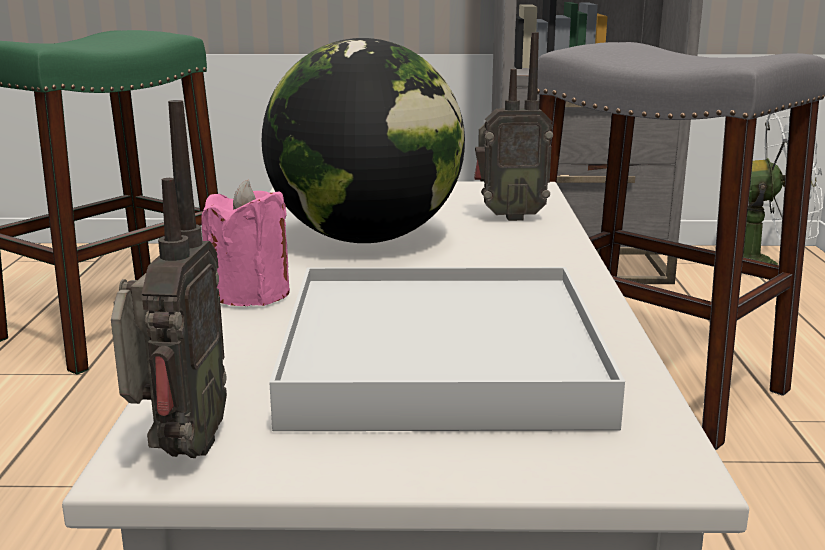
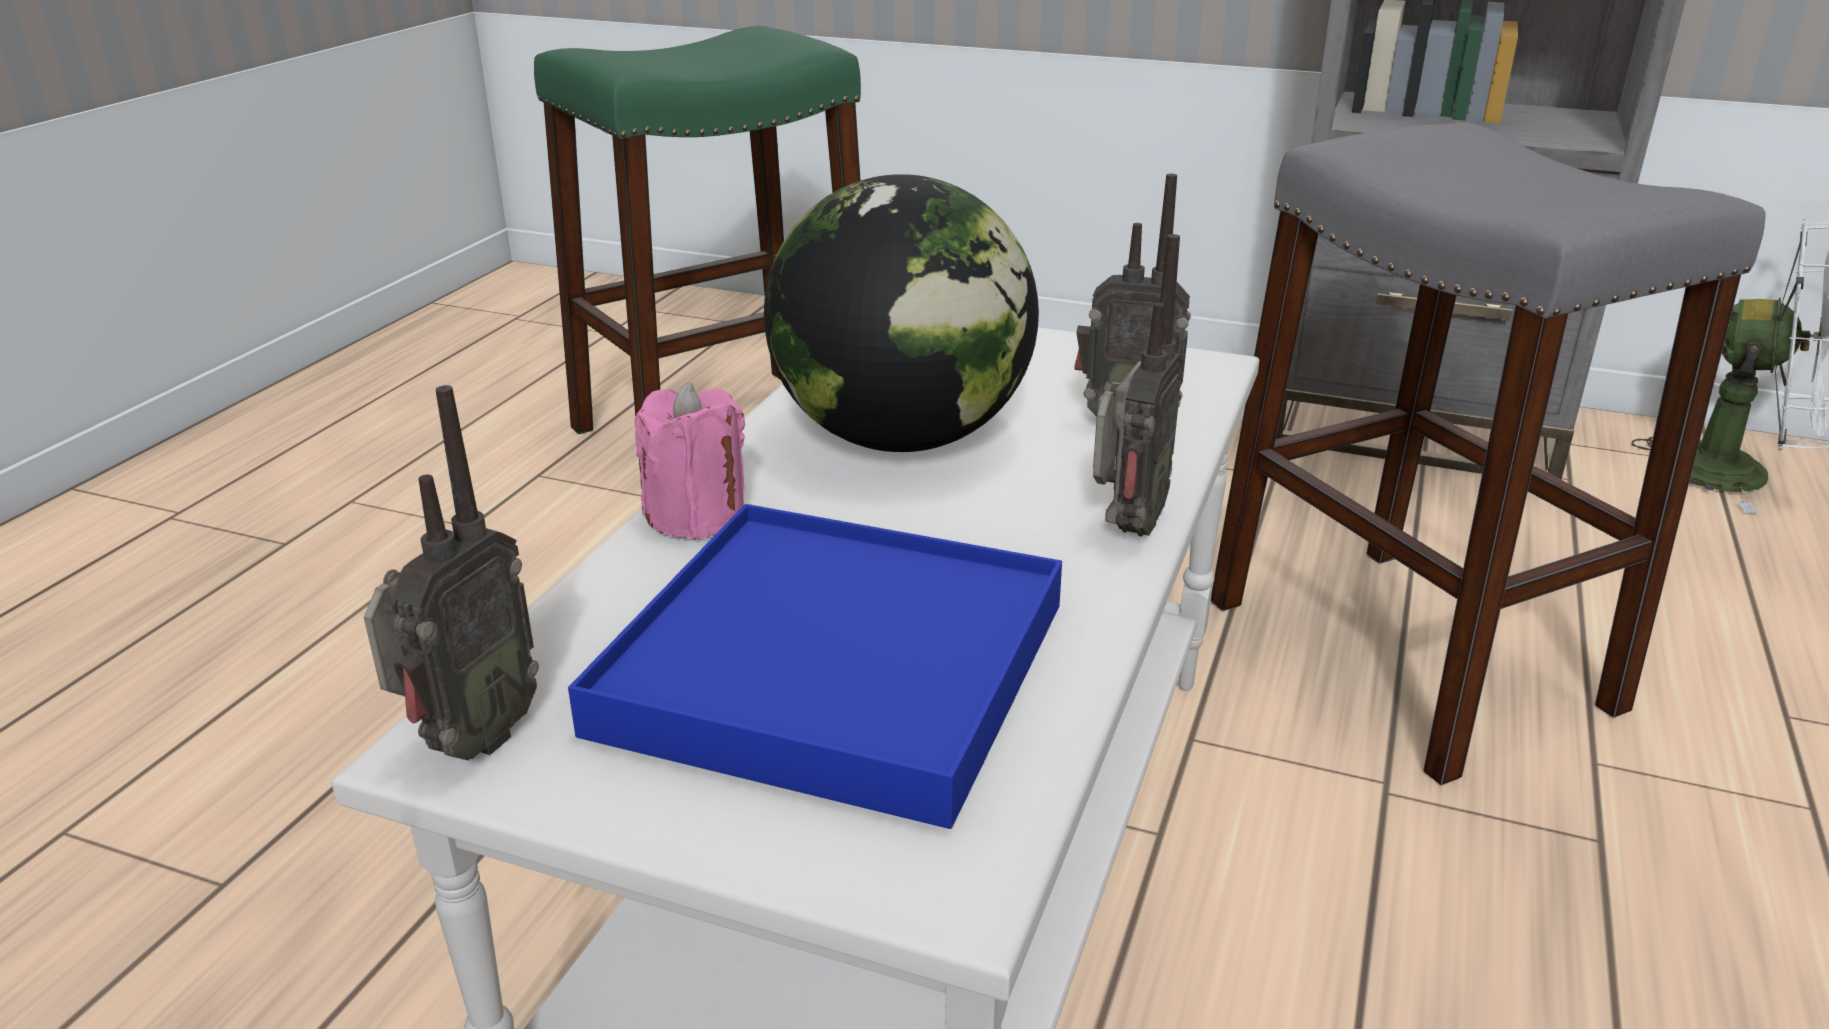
camera: 20 degrees right, 10 degrees up
white tray [269,267,625,431] -> blue tray [568,504,1062,829]
none -> radio [1093,234,1184,536]

